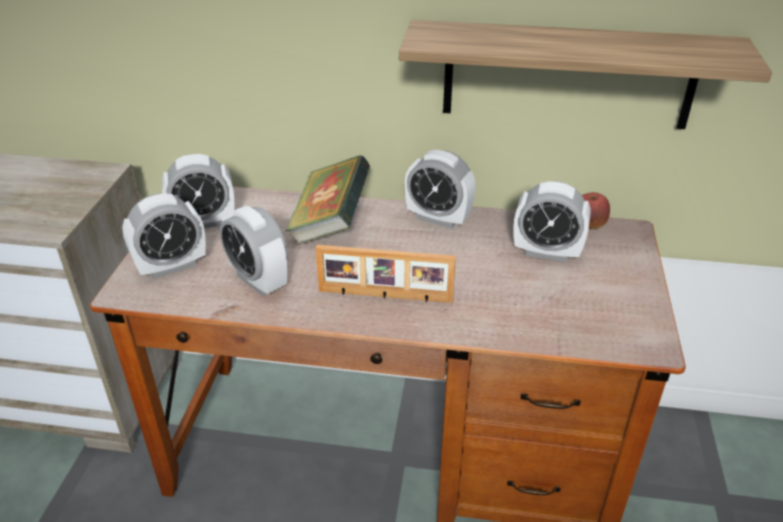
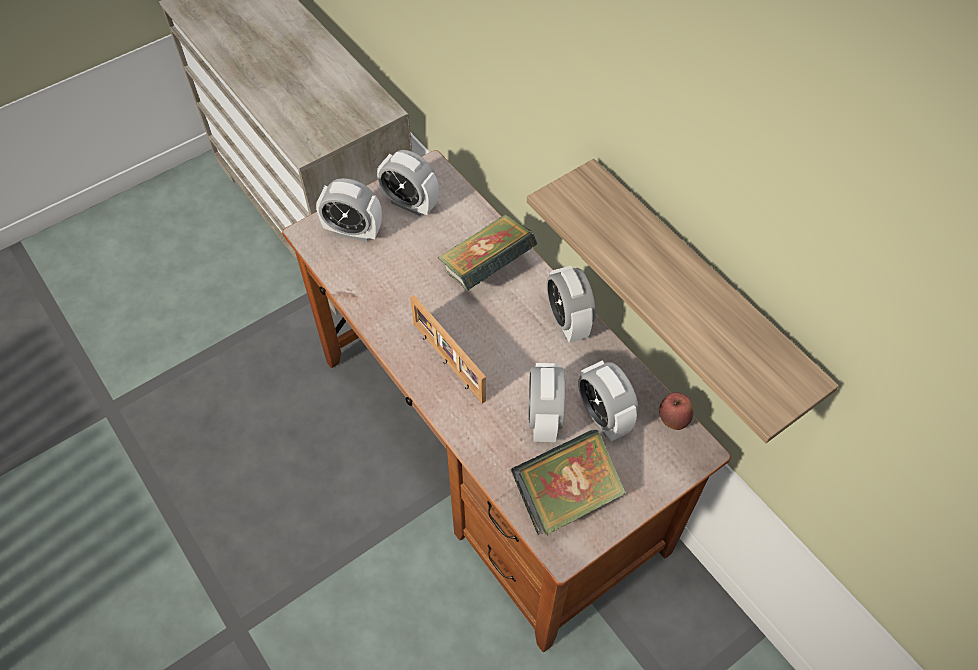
camera: 45 degrees right, 20 degrees up
alarm clock [220,206,287,296] -> alarm clock moved to [529,363,565,442]
none -> book [511,430,626,536]

